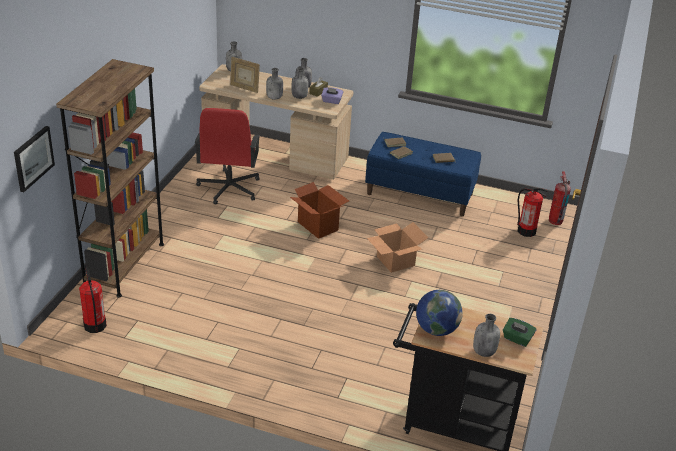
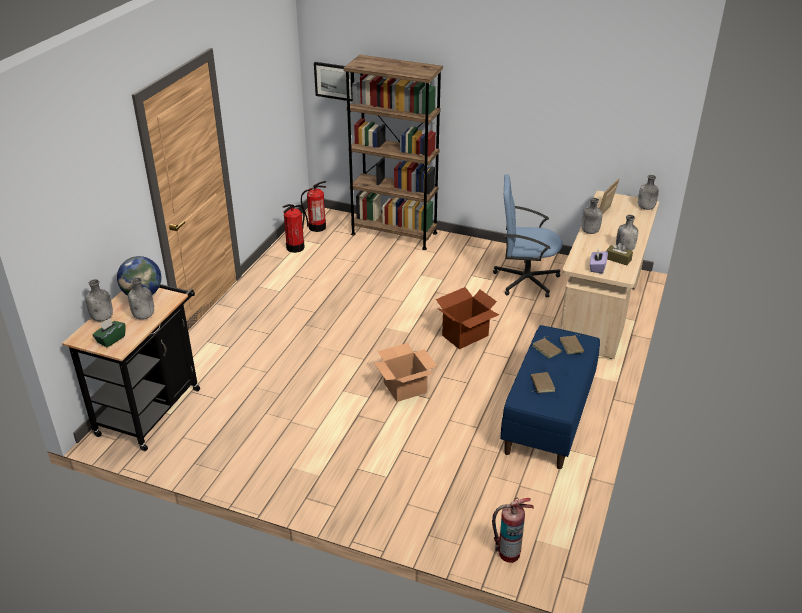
camera: 95 degrees right, 0 degrees up
red office chair [195,108,261,205] -> blue office chair [493,174,563,298]
grey bottle [292,67,309,99] -> grey bottle moved to [128,277,154,319]
fire extinguisher [517,188,548,237] -> fire extinguisher moved to [283,204,305,253]

